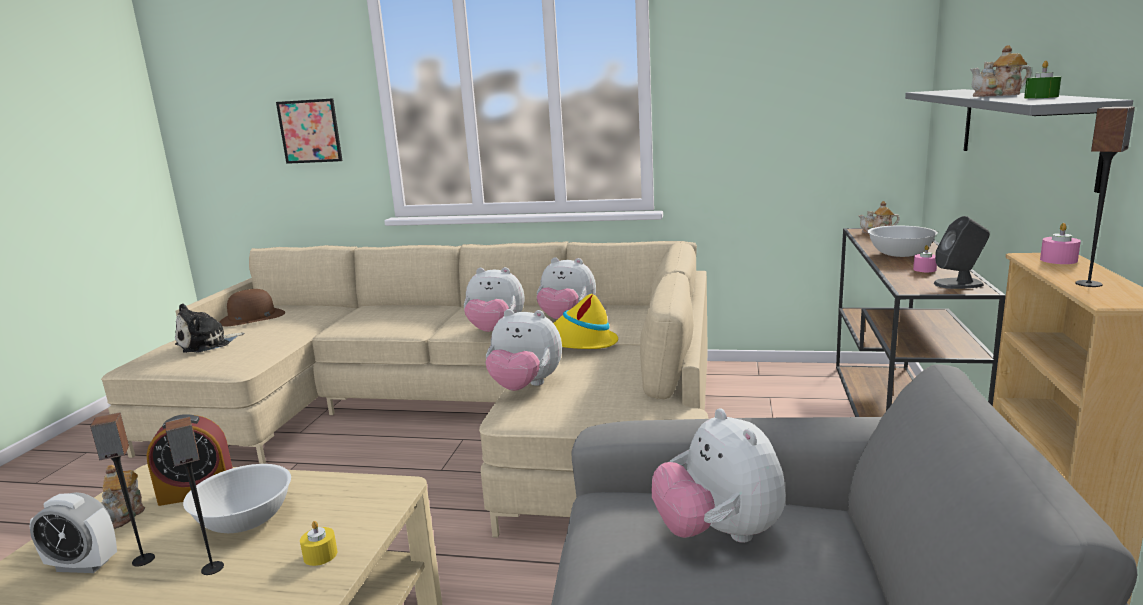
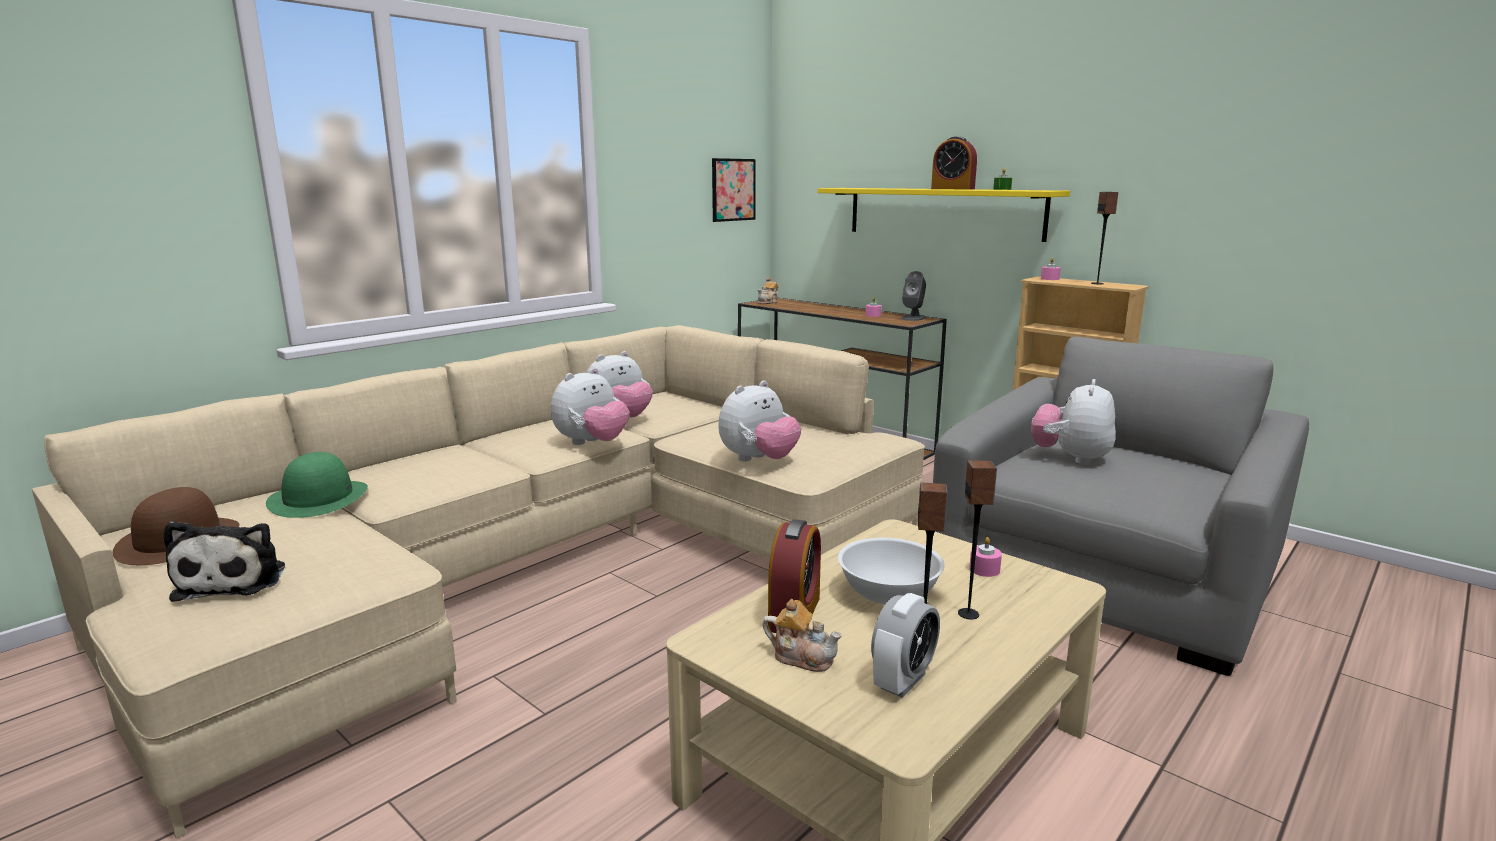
camera: 60 degrees left, 0 degrees up
picture [276,98,343,164] -> picture moved to [712,158,756,222]
yellow candle [300,521,337,566] -> pink candle [969,537,1002,577]
yellow hat [553,294,618,349] -> none
plush toy [652,408,785,543] -> plush toy turned 105 degrees clockwise [1031,379,1116,465]
white bowl [867,226,938,257] -> none
grey shelf [905,89,1133,193] -> yellow shelf [818,188,1070,242]
teapot [970,45,1032,97] -> alarm clock [931,136,977,190]
none -> green hat [266,452,368,518]

